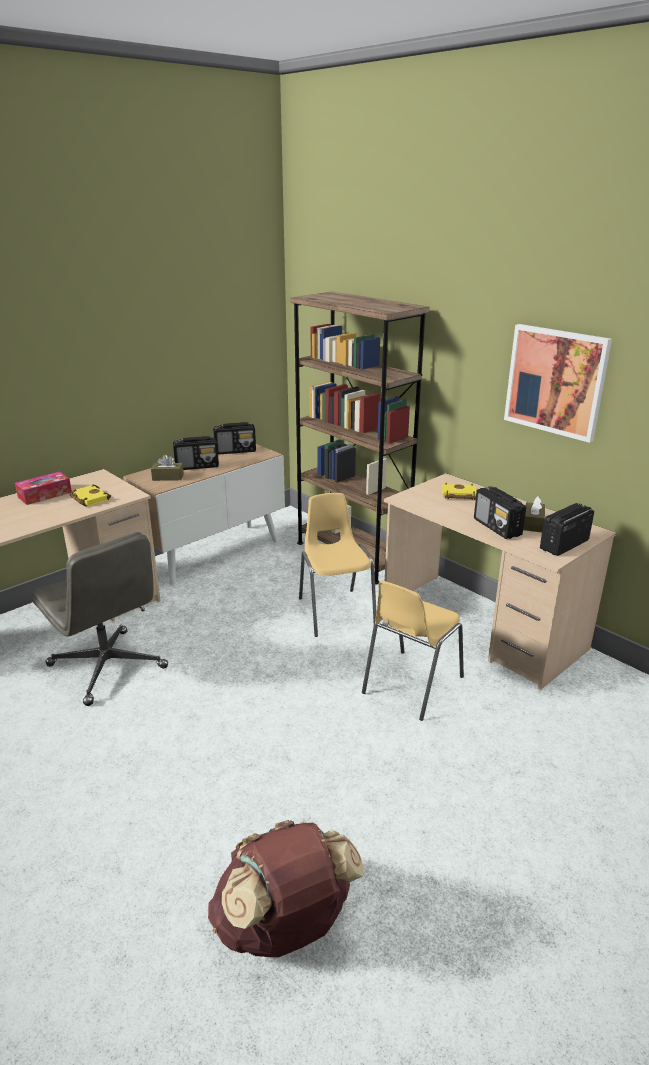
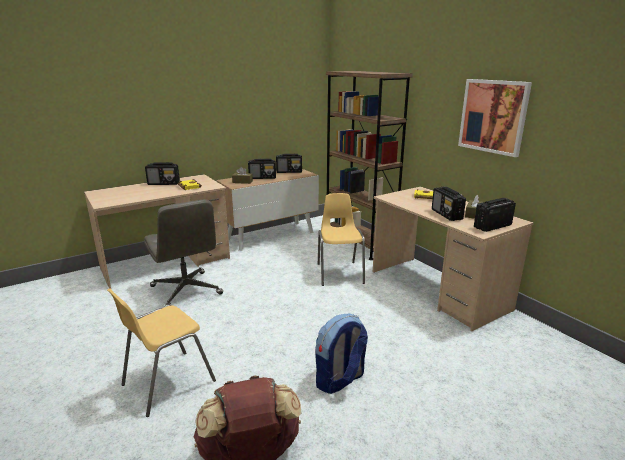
camera: 10 degrees right, 5 degrees down
tissue box [15,472,72,505] -> radio [145,162,180,185]
yellow chair [362,581,464,721] -> yellow chair moved to [107,288,216,417]
none -> backpack [315,314,368,394]

